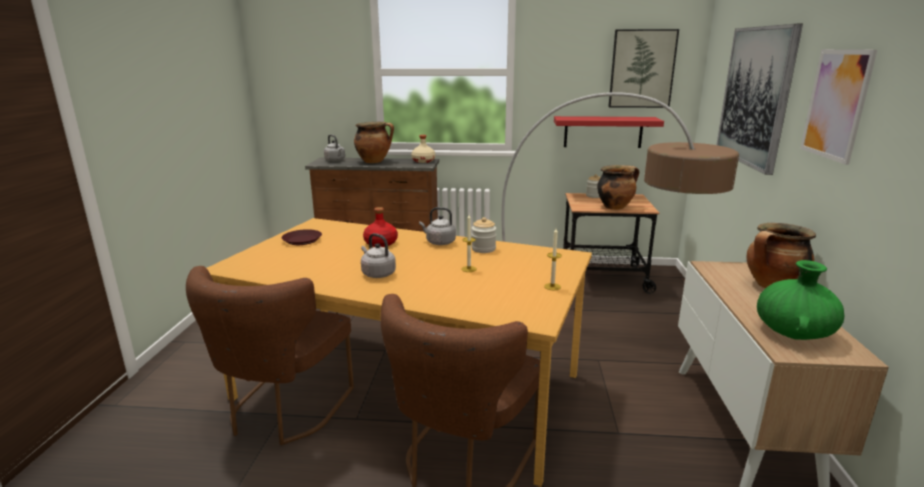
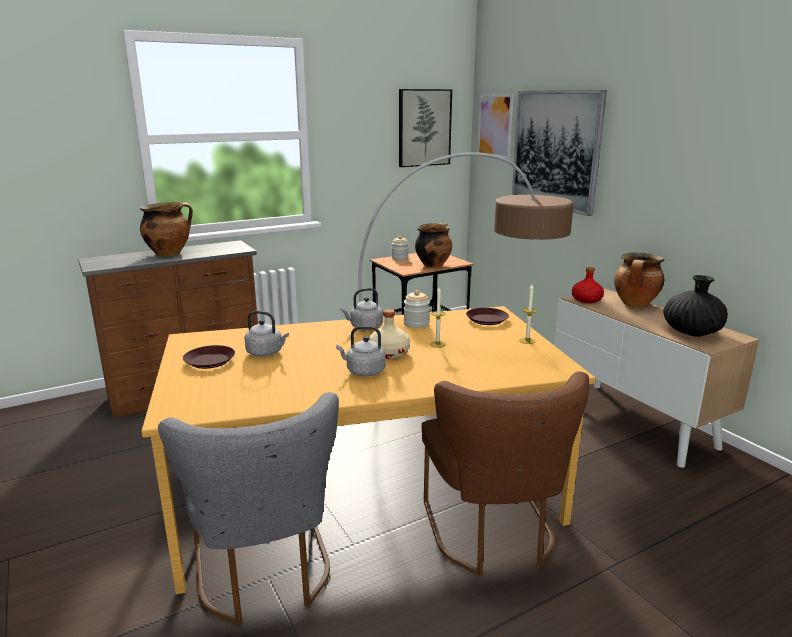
camera: 35 degrees left, 0 degrees up
brown chair [186,266,354,445] -> grey chair [158,392,339,626]
grey kettle [324,135,345,161] -> grey kettle moved to [244,311,289,357]
red bottle [363,207,398,247] -> red bottle moved to [572,267,604,303]
beige bottle [411,135,435,163] -> beige bottle moved to [369,309,410,359]
red shelf [554,116,664,148] -> none
green vase [757,260,844,340] -> black vase [664,275,728,337]
picture [800,49,877,165] -> picture moved to [477,94,514,159]
none -> brown plate [466,308,509,325]

